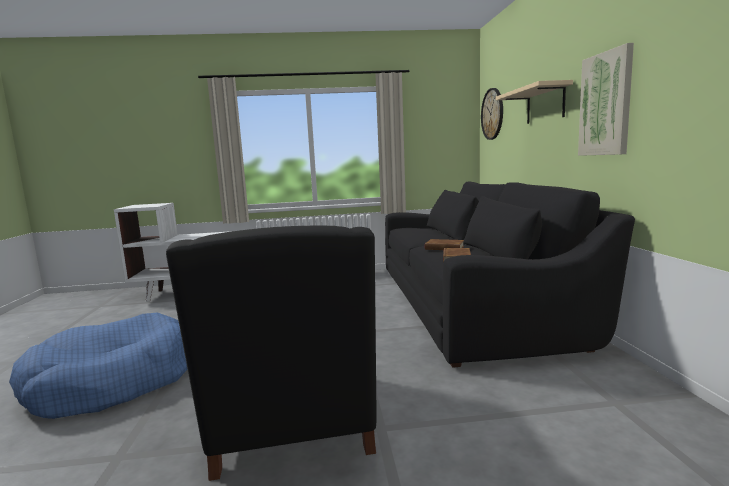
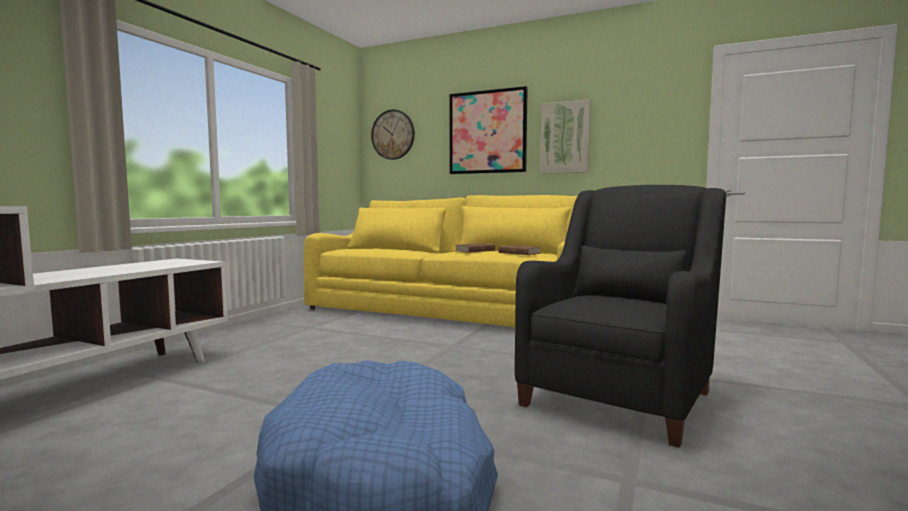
camera: 60 degrees left, 5 degrees down
black armchair [166,225,377,481] -> black armchair turned 75 degrees counterclockwise [515,185,726,448]
black sofa [385,181,635,368] -> yellow sofa [304,195,577,327]
beige shelf [496,80,573,124] -> picture [449,86,528,174]

